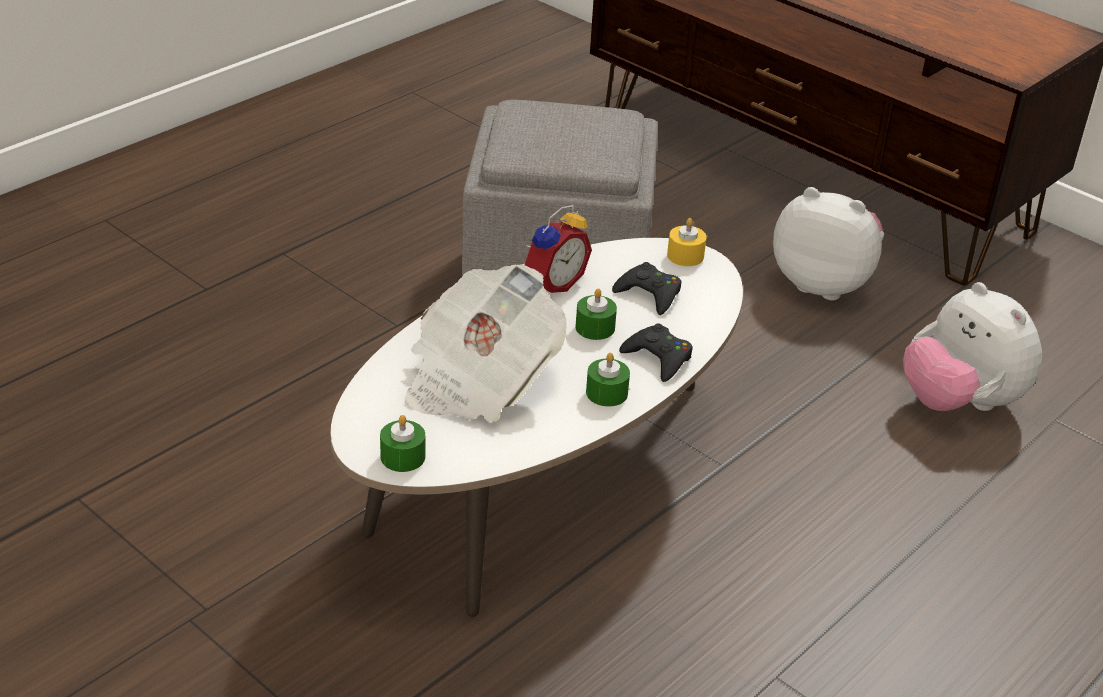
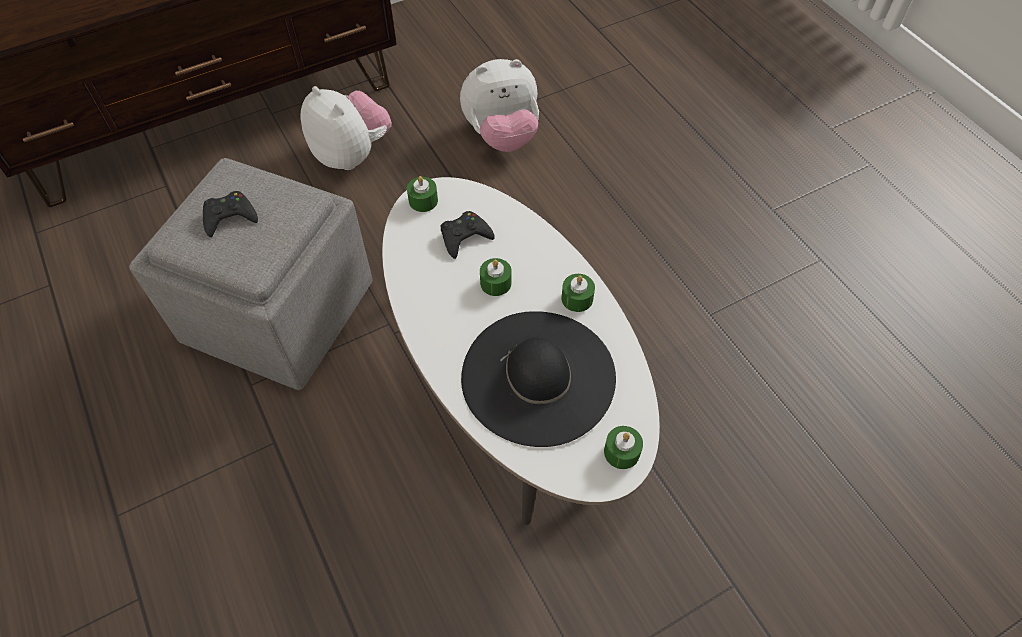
camera: 70 degrees left, 20 degrees up
newspaper [405,265,567,422] -> black hat [461,311,616,447]
alarm clock [525,205,592,293] -> none
black game controller [619,324,693,382] -> black game controller moved to [203,191,258,237]
yellow candle [667,218,707,266] -> green candle [407,176,438,212]
plush toy [773,187,884,300] -> plush toy turned 90 degrees clockwise [301,86,392,170]

